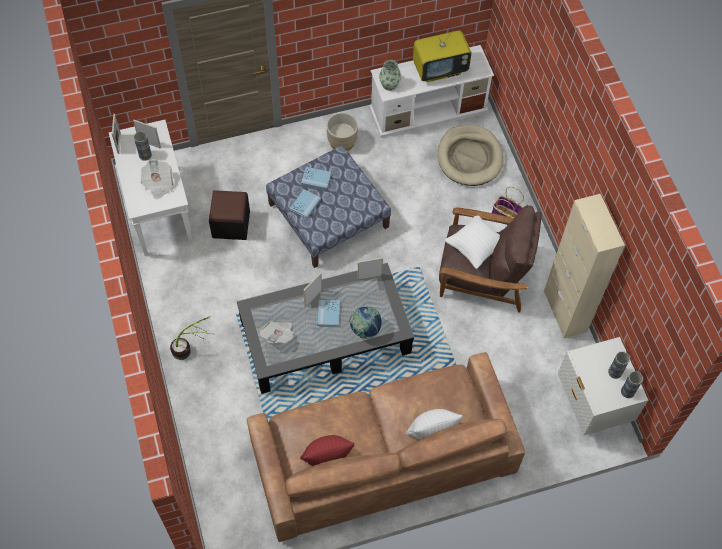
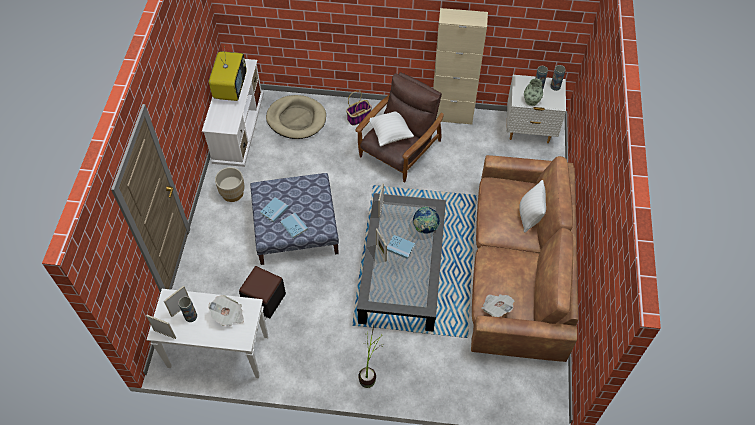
camera: 65 degrees left, 5 degrees down
newspaper [260,321,294,343] -> newspaper moved to [481,294,514,317]
red pillow [300,435,354,466] -> none
vase [379,60,401,91] -> vase moved to [524,79,543,106]

